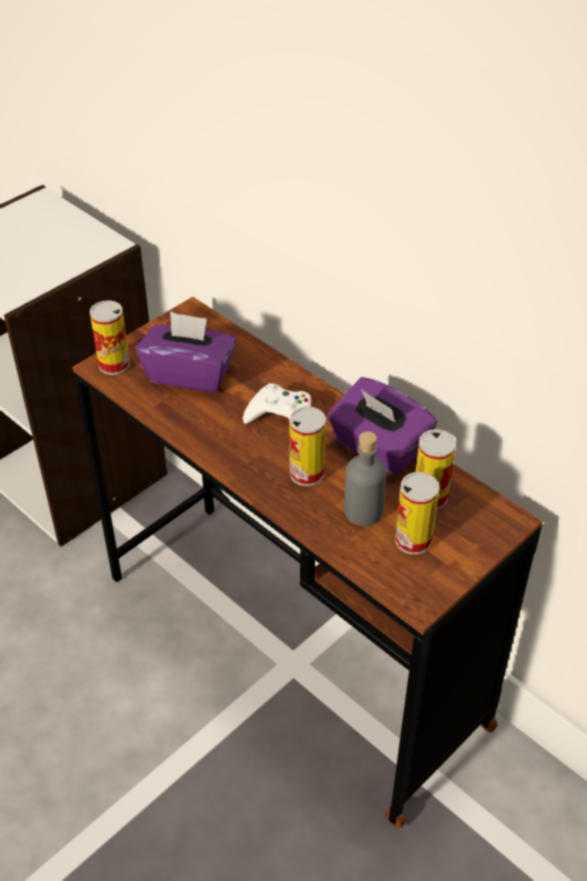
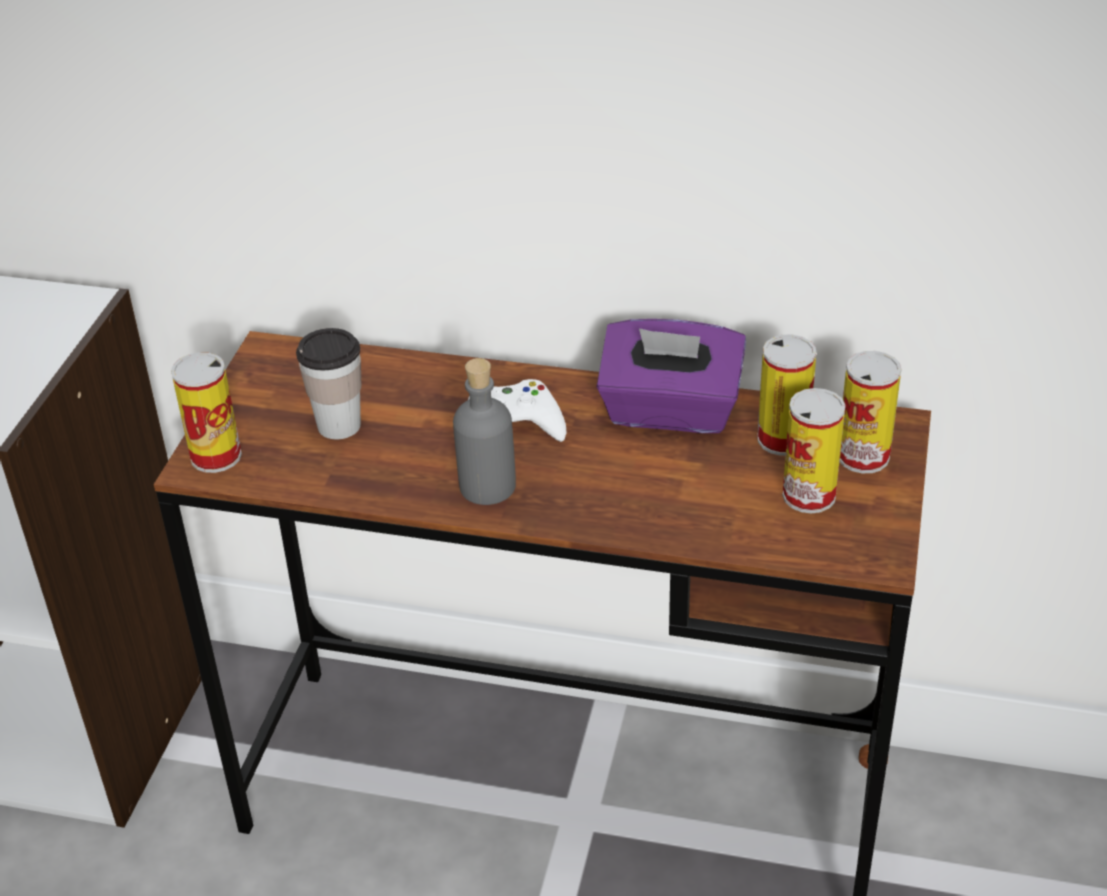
camera: 30 degrees left, 5 degrees down
purple tissue box [136,311,237,393] -> cup [296,328,361,440]
can [289,406,326,486] -> can moved to [840,351,902,473]
grey bottle [344,431,386,526] -> grey bottle moved to [453,358,516,505]

